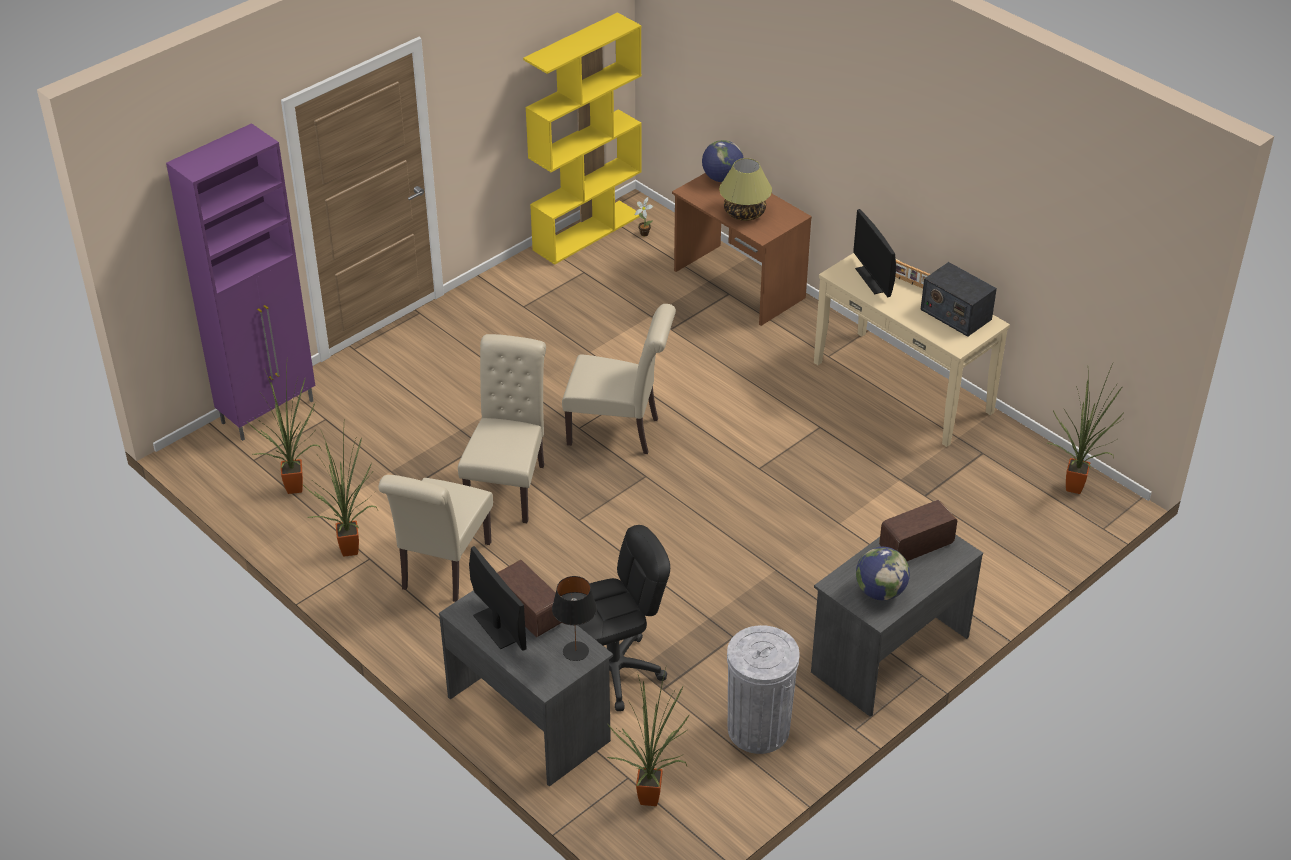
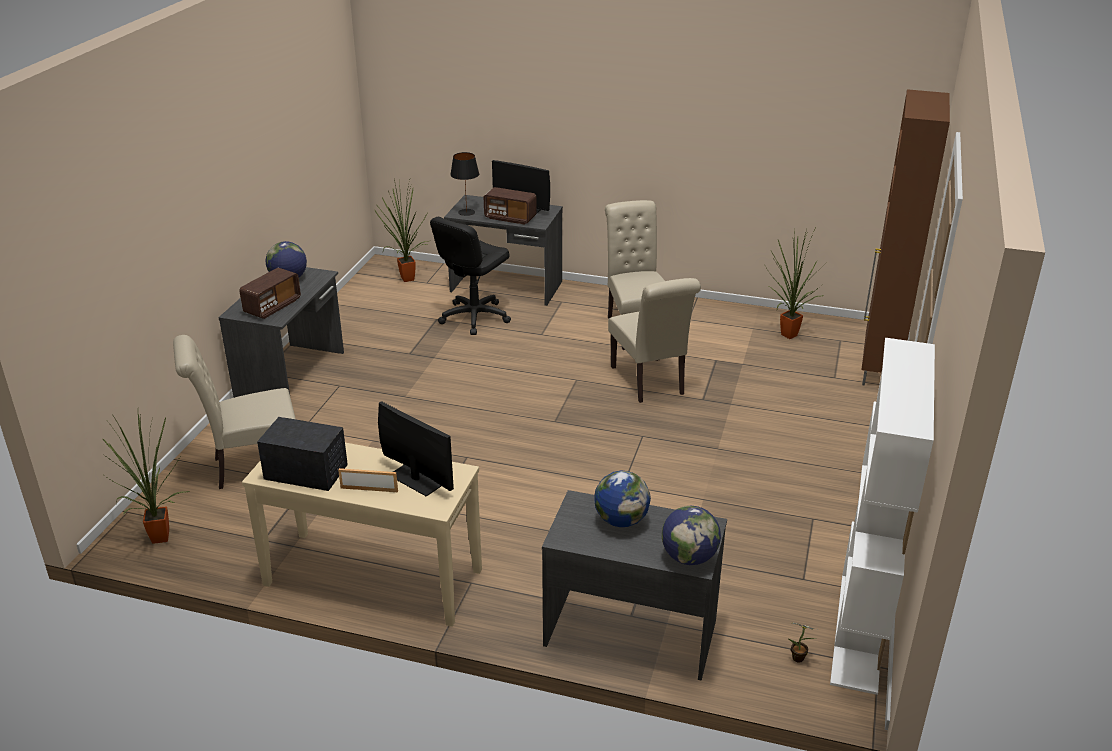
camera: 150 degrees right, 10 degrees down
purple cabinet [166,123,315,441] -> brown cabinet [862,89,950,386]
potted plant [302,429,378,557] -> none
yellow bookcase [523,12,642,265] -> white bookcase [830,338,935,695]
beige chair [562,304,676,454] -> beige chair moved to [173,335,296,489]
brown desk [672,173,812,326] -> grey desk [542,490,727,681]
table lamp [719,158,772,221] -> globe [595,471,651,527]
grey trash can [727,625,799,754] -> none

